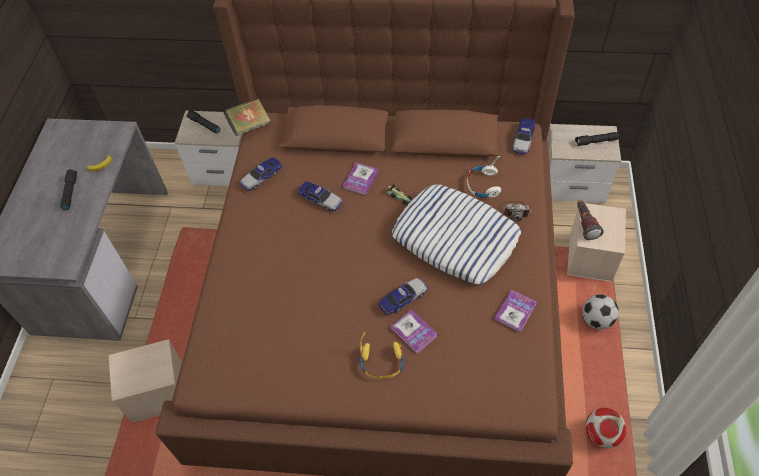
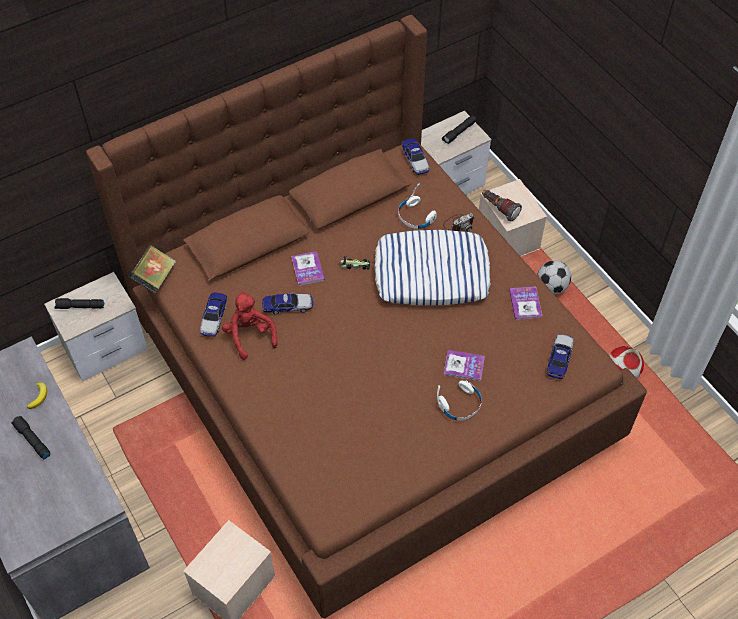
camera: 40 degrees left, 0 degrees up
yellow headphones [360,332,404,379] -> white headphones [437,380,482,420]
toy car [378,278,428,315] -> toy car moved to [547,334,574,379]
none -> red plush toy [222,291,277,360]

